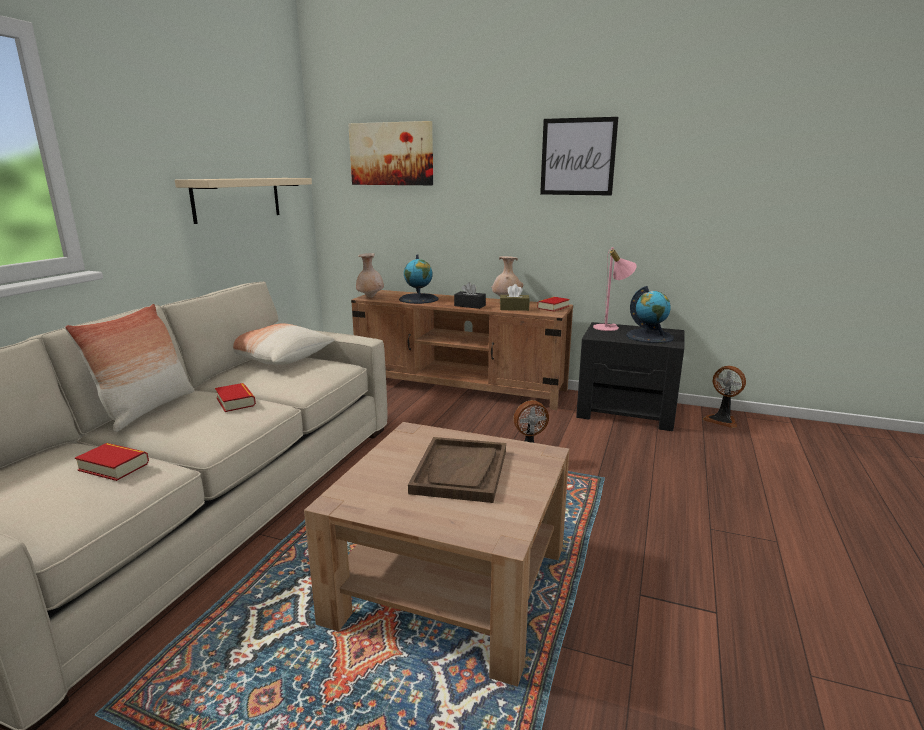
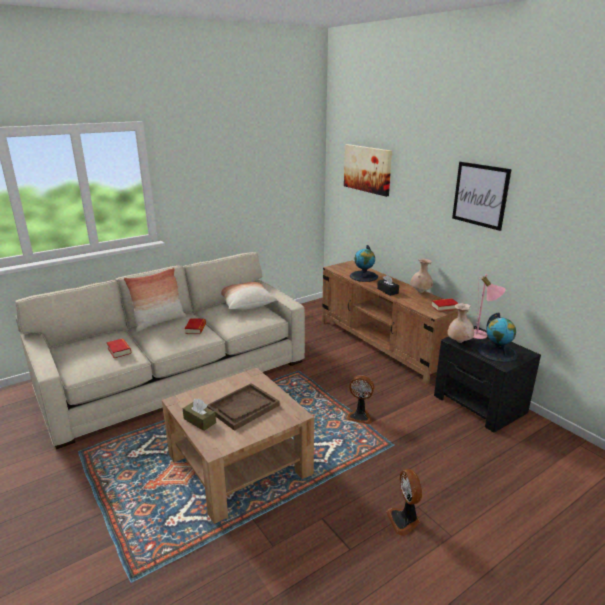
camera: 35 degrees right, 5 degrees up
beige shelf [175,178,312,224] -> none
beige vase [356,253,384,298] -> beige vase moved to [447,303,474,343]
brown tissue box [500,284,530,311] -> brown tissue box moved to [183,399,216,431]
fan [703,366,746,428] -> fan moved to [386,469,422,536]

